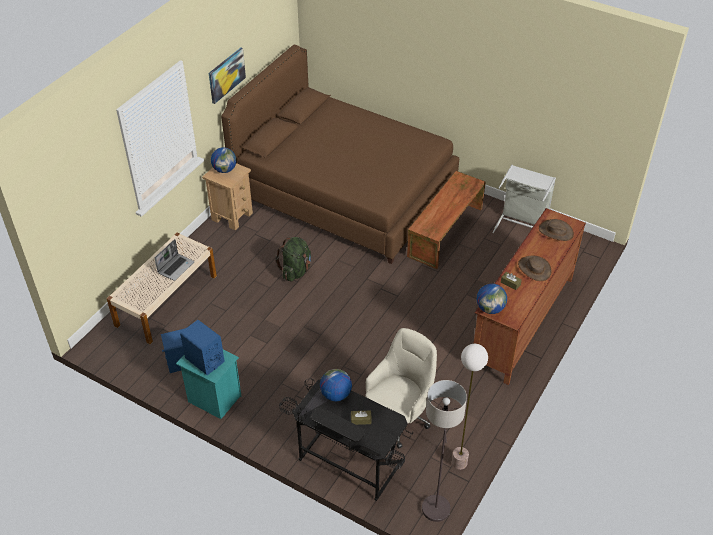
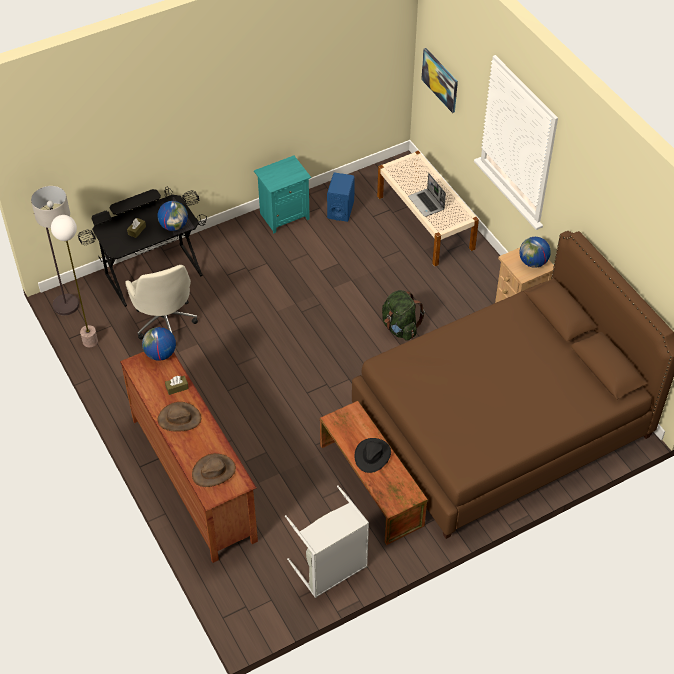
camera: 120 degrees right, 5 degrees up
blue speaker [180,320,224,375] -> none
picture [209,47,246,104] -> picture moved to [421,48,458,113]
none -> black hat [354,438,391,473]

